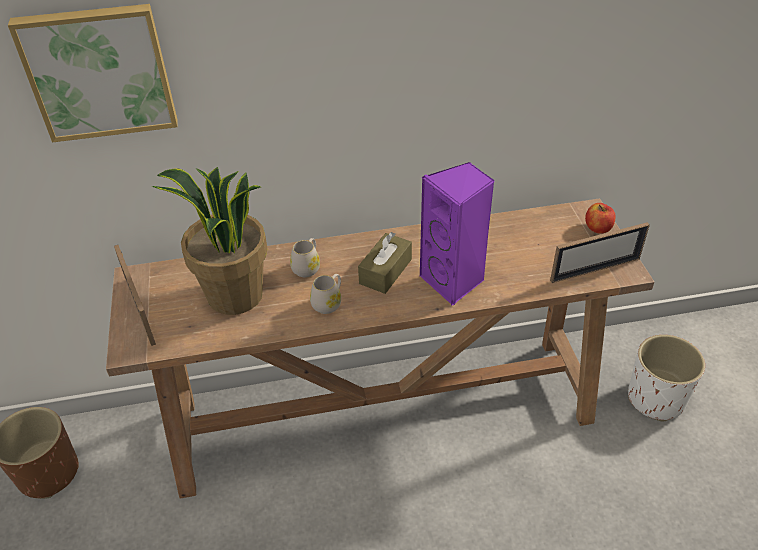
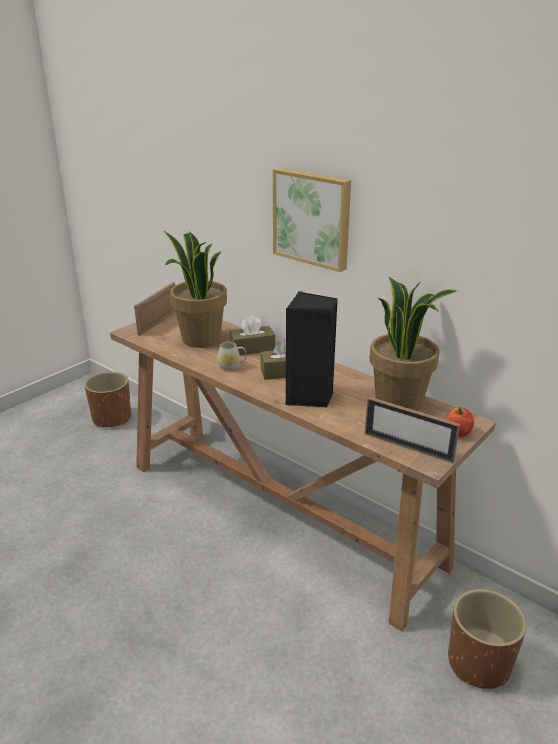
camera: 50 degrees right, 15 degrees down
picture [8,4,177,142] -> picture moved to [273,168,351,272]
white mug [290,238,320,277] -> brown tissue box [230,315,275,355]
purple speaker [420,162,495,306] -> black speaker [286,291,338,407]
white planter [628,335,705,421] -> brown planter [448,589,527,689]
none -> potted plant [370,277,457,411]

